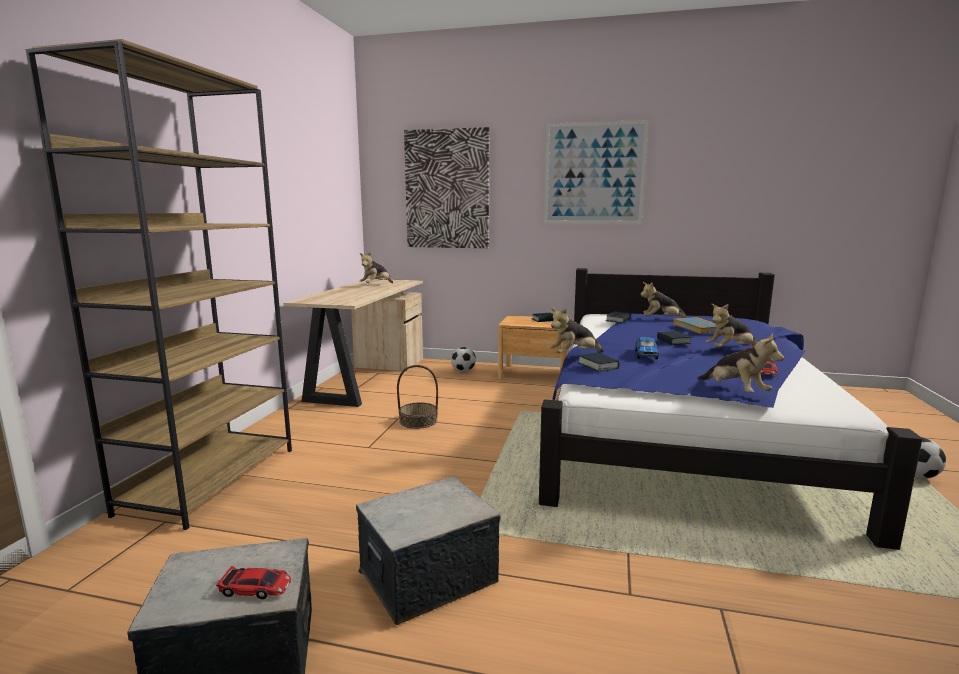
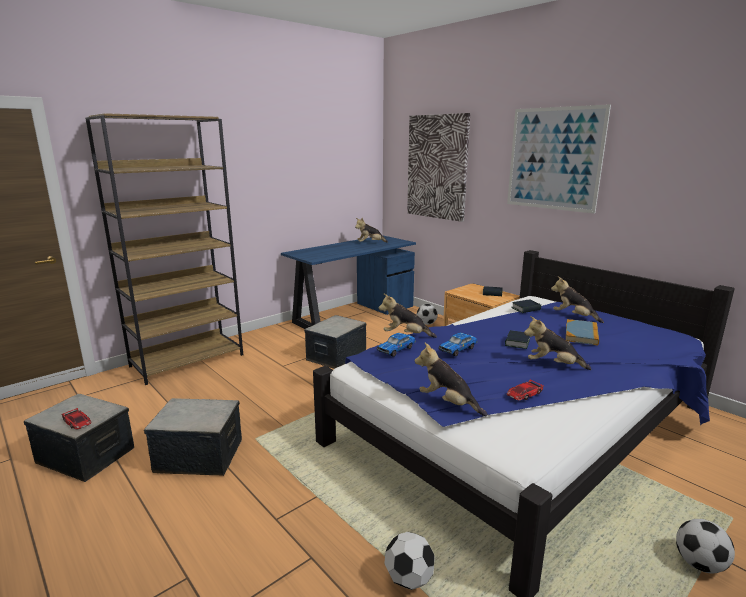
camera: 35 degrees right, 5 degrees up
beige desk [283,279,423,407] -> blue desk [281,236,416,329]
basket [397,365,438,429] -> storage box [304,315,367,369]
book [578,353,619,372] -> toy car [377,333,416,357]
plush toy [697,333,784,393] -> plush toy turned 120 degrees clockwise [415,343,488,416]
none -> football [384,532,435,590]

